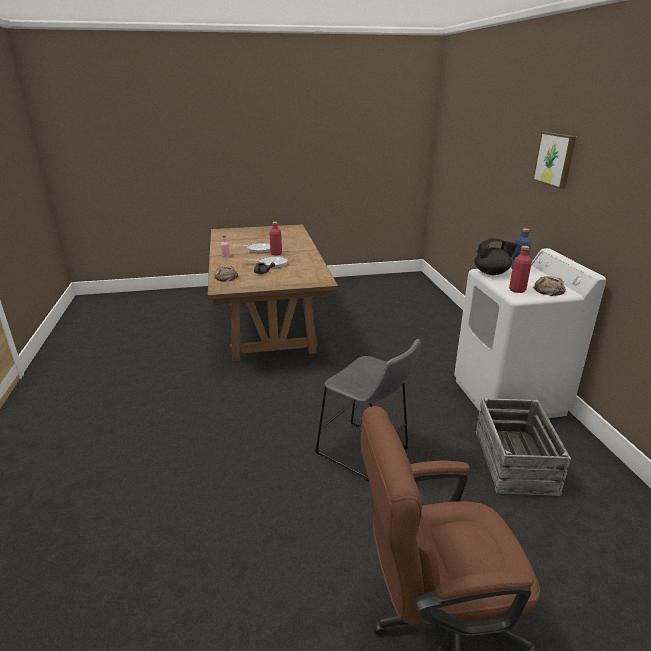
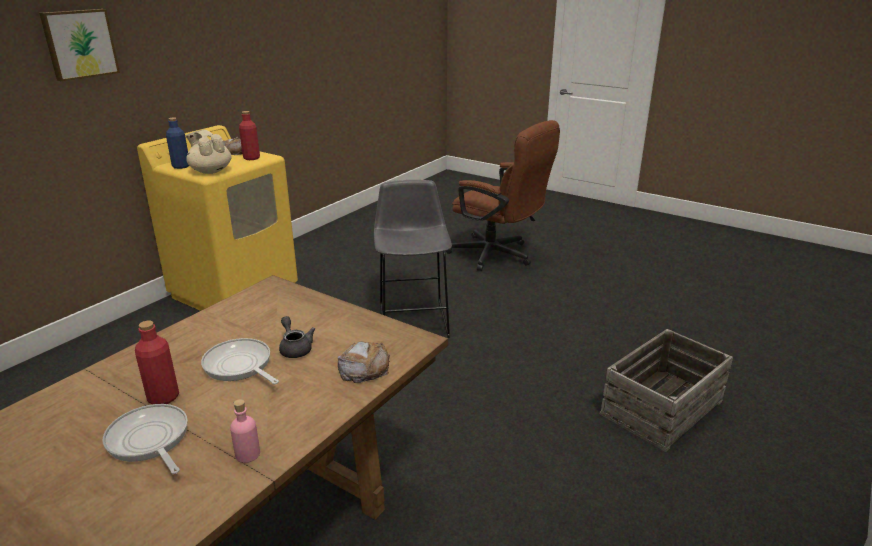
camera: 135 degrees left, 0 degrees up
white washing machine [454,248,606,422] -> yellow washing machine [137,125,298,311]
black teapot [474,238,518,275] -> beige teapot [185,130,232,174]
crate [476,398,571,496] -> crate moved to [599,329,733,452]

